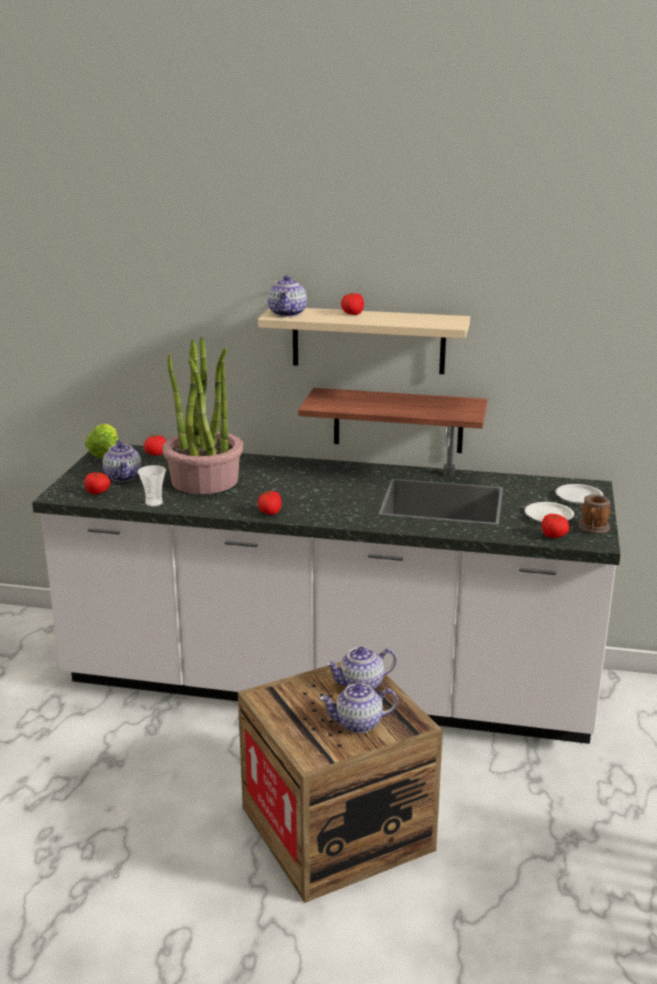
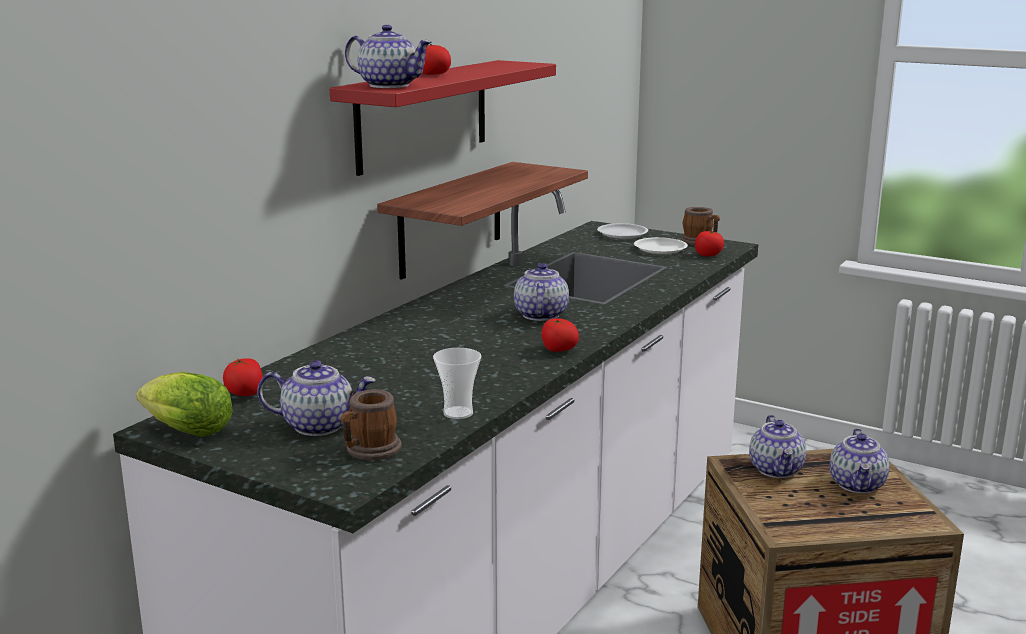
camera: 70 degrees left, 5 degrees down
tomato [84,472,110,494] -> mug [341,389,402,460]
potted plant [162,337,243,494] -> none
beige shelf [258,308,470,374] -> red shelf [330,60,556,176]
none -> teapot [514,263,569,321]

